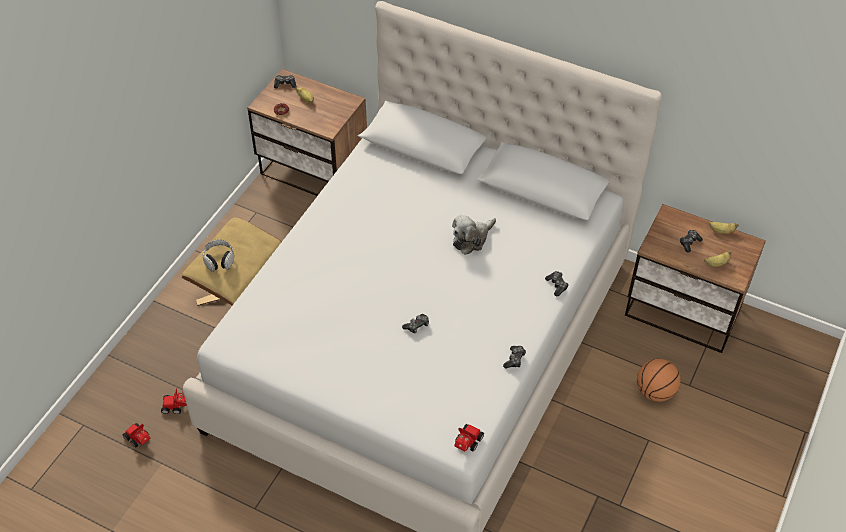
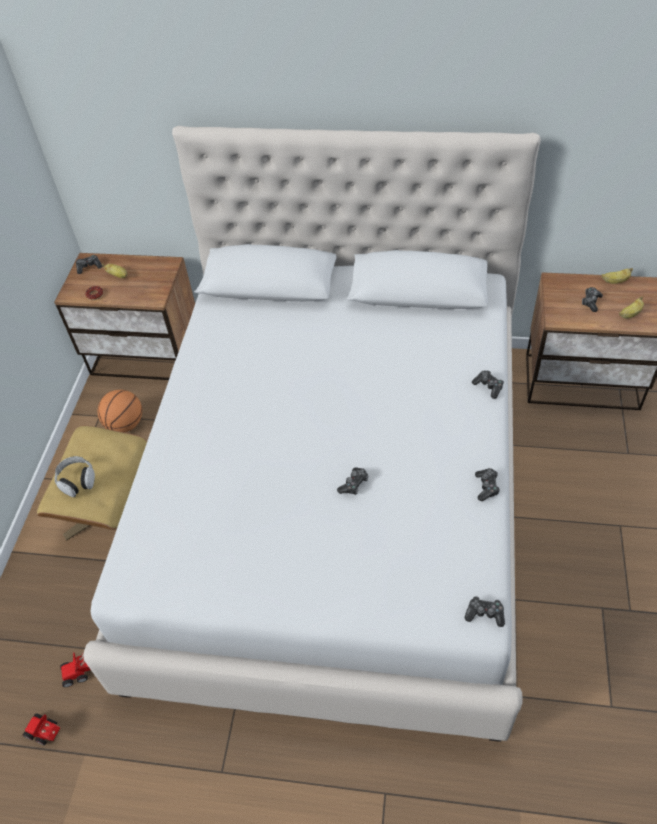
camera: 15 degrees left, 0 degrees up
plush toy [452,215,496,255] -> none
toy car [454,424,484,452] -> game controller [465,596,505,627]
basketball [637,359,681,402] -> basketball moved to [97,390,142,433]

